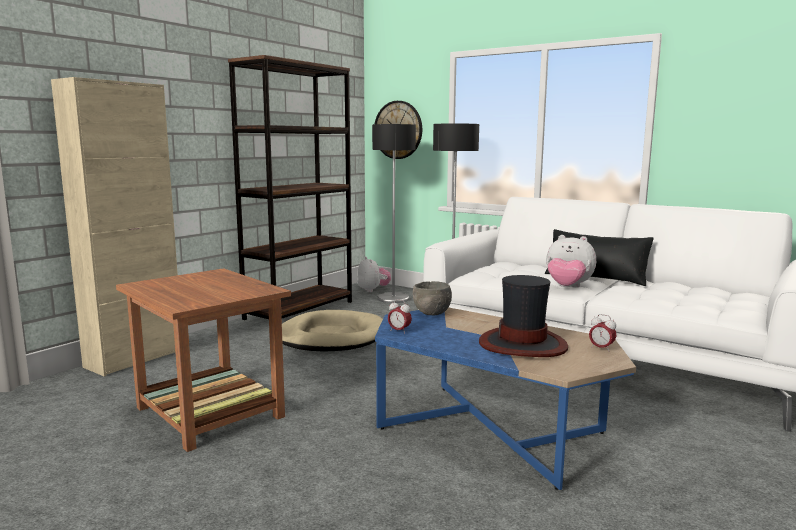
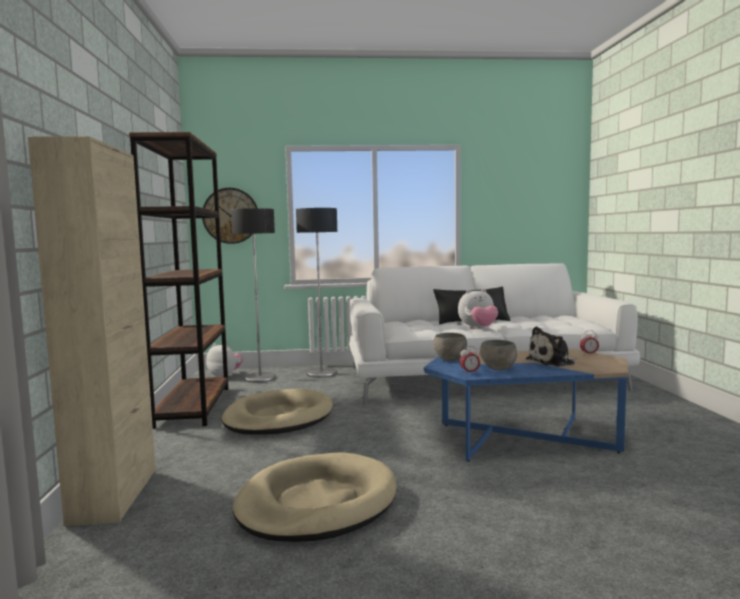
camera: 40 degrees left, 5 degrees down
brown side table [116,268,291,452] -> beige dog bed [233,453,397,542]
hat [479,275,568,357] -> plush toy [526,326,576,367]
none -> grey bowl [480,340,517,370]

